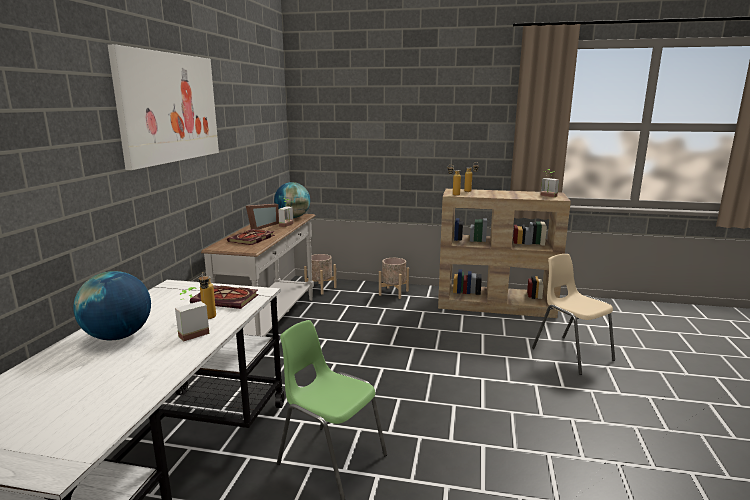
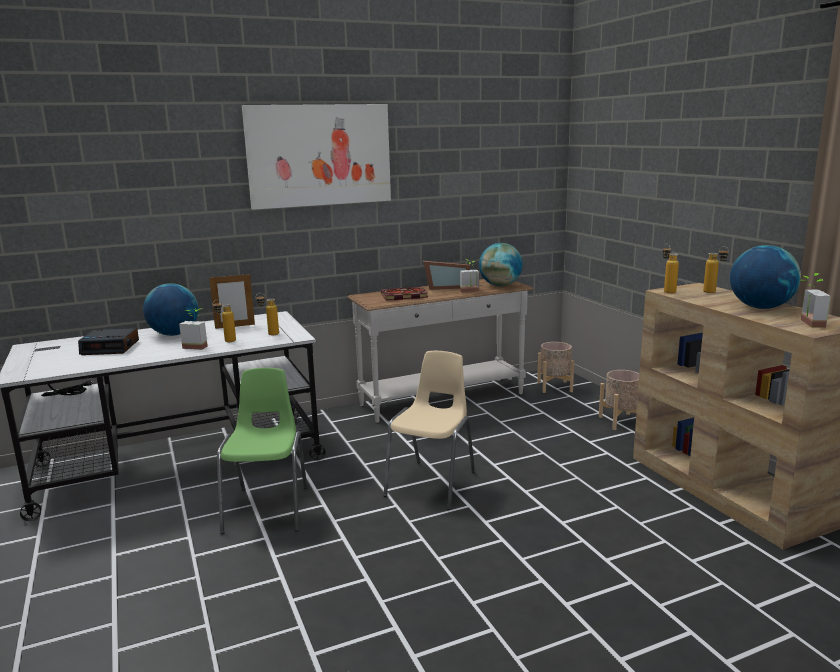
camera: 55 degrees right, 0 degrees up
book [190,285,259,309] -> bottle [256,293,279,335]
beige chair [532,254,615,375] -> beige chair moved to [383,351,475,510]
none -> alarm clock [78,328,139,355]
none -> picture frame [209,274,255,329]
none -> globe [730,245,801,309]

